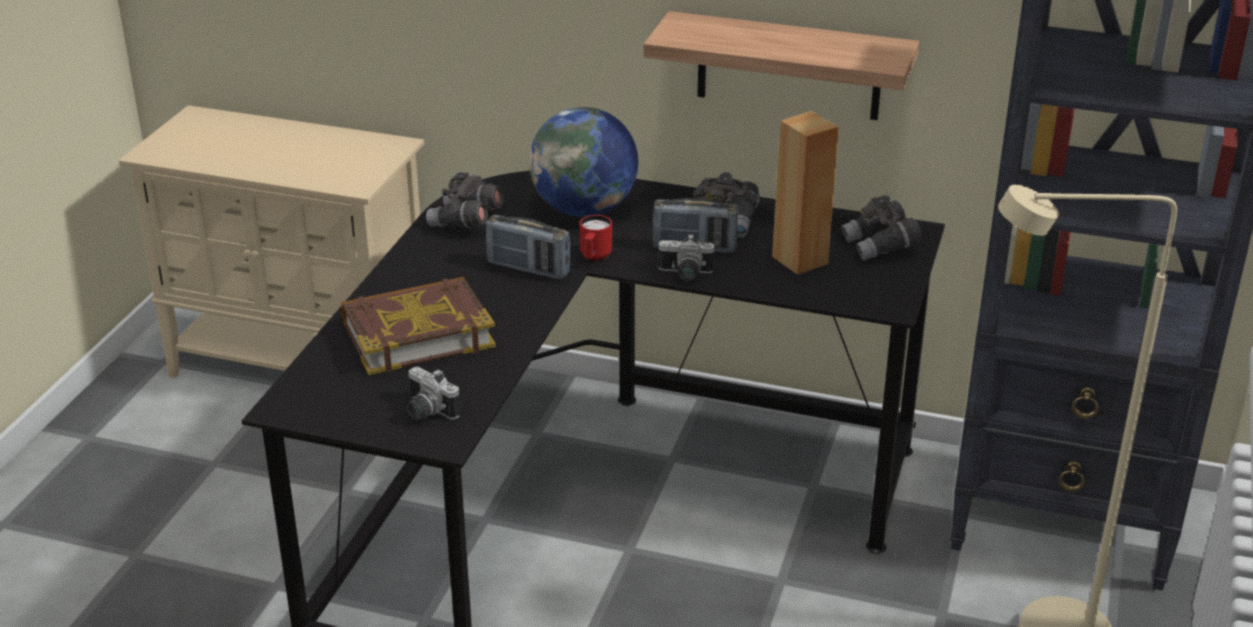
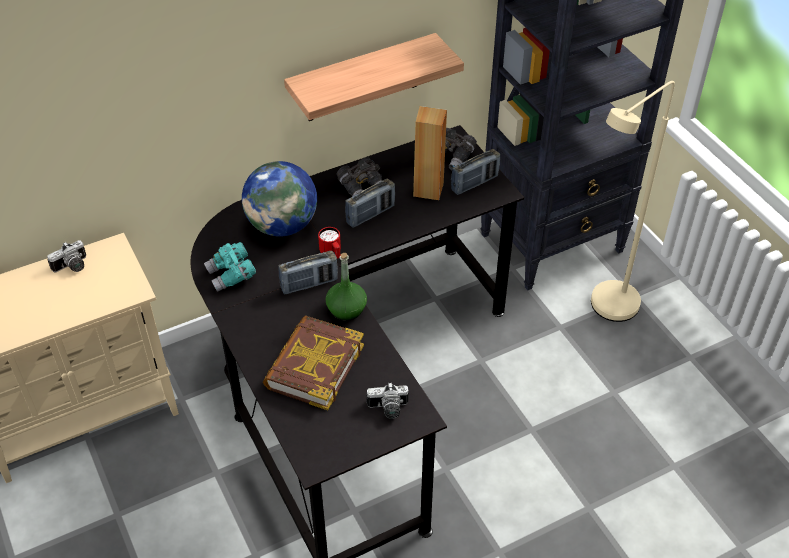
camera: 45 degrees left, 15 degrees up
grey binoculars [426,172,504,228] -> turquoise binoculars [204,242,256,292]
camera [658,234,715,281] -> camera moved to [47,240,86,272]
none -> green bottle [325,253,367,321]
none -> radio [451,149,500,195]

